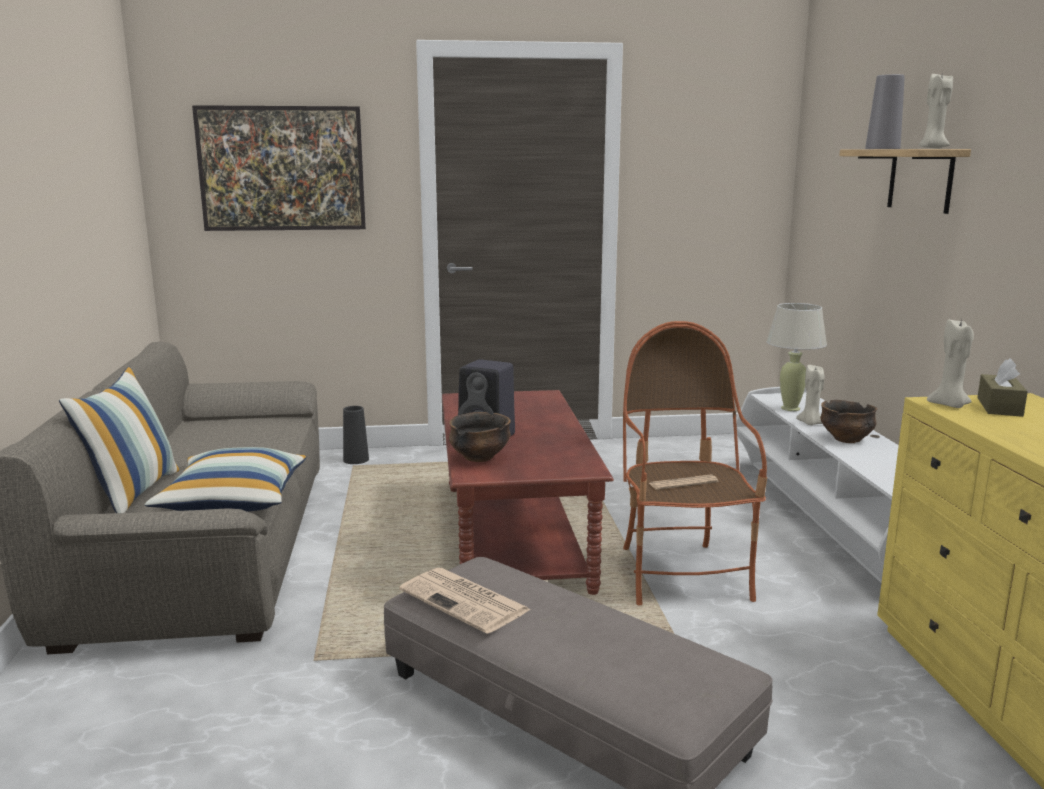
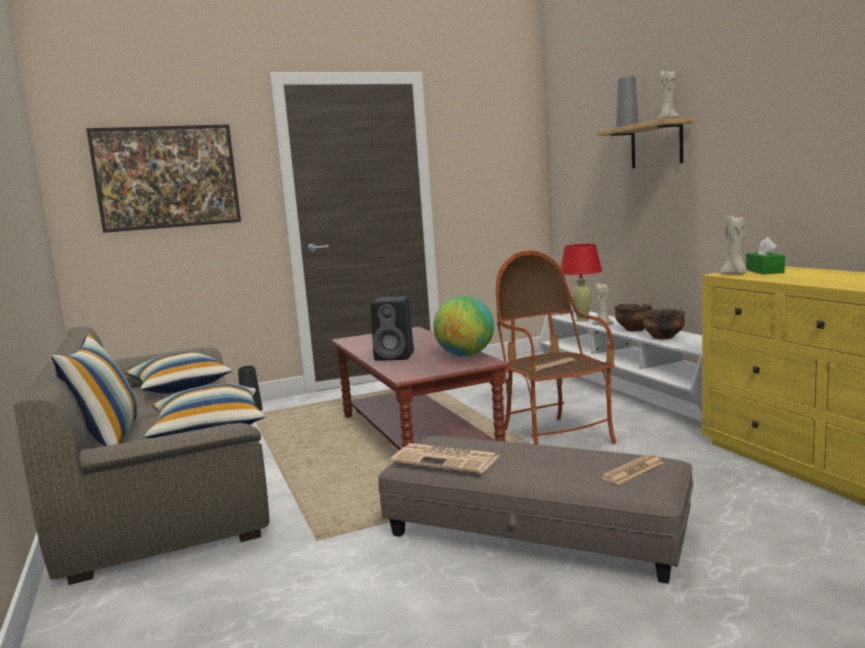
camera: 15 degrees left, 5 degrees down
bowl [449,412,511,462] -> bowl moved to [643,309,685,339]
beige table lamp [766,303,827,411] -> red table lamp [561,244,602,321]
brown tissue box [977,358,1028,417] -> green tissue box [746,237,785,274]
none -> pillow [125,351,232,393]
none -> globe [433,296,494,356]
none -> newspaper [601,454,663,485]

